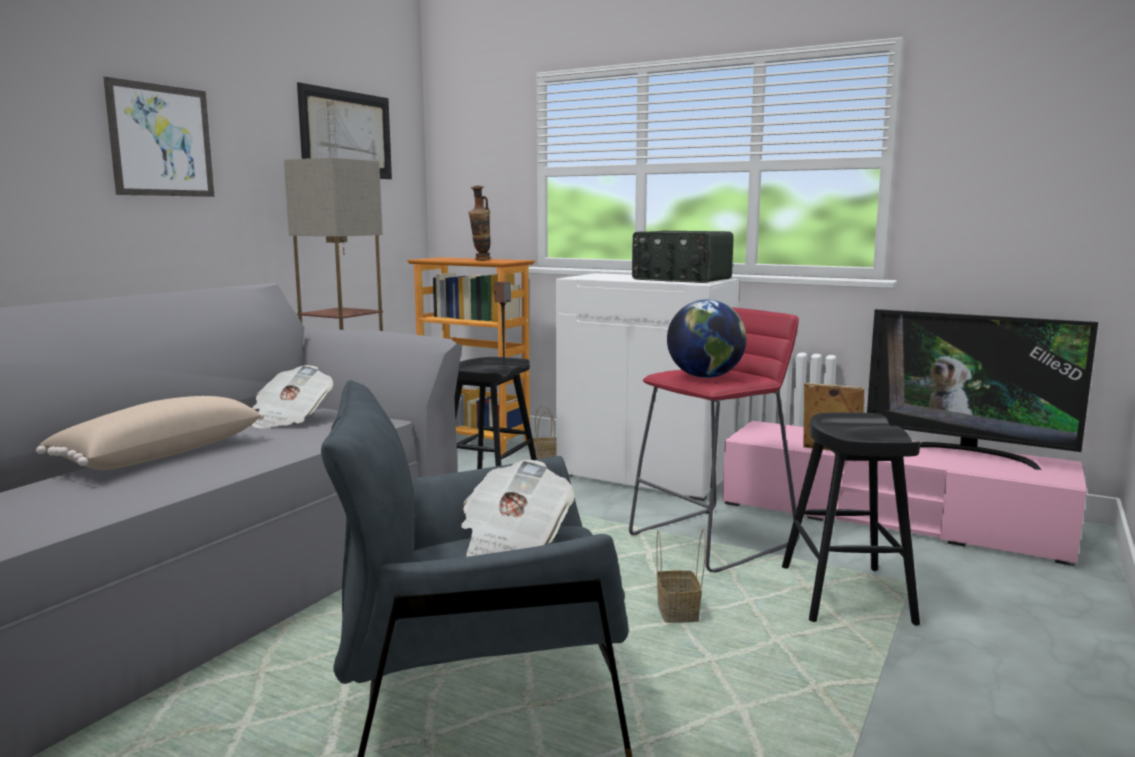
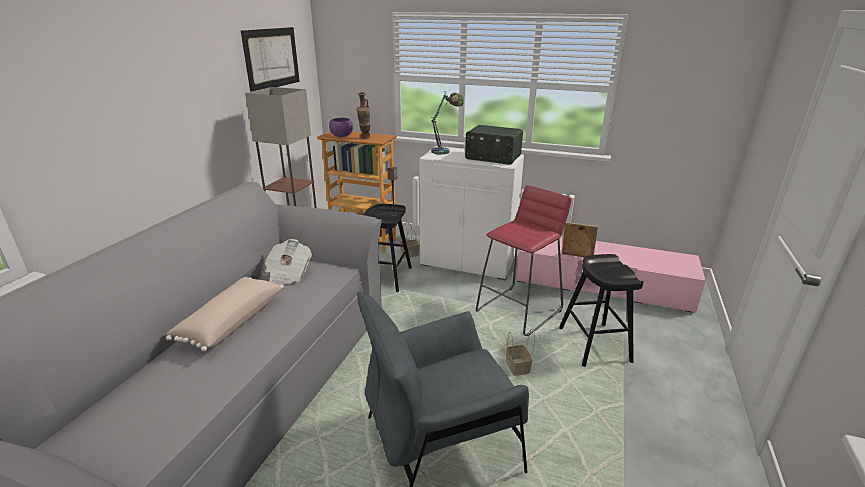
camera: 10 degrees left, 15 degrees up
picture [103,77,214,197] -> none
newspaper [461,460,575,557] -> none
globe [667,300,746,378] -> none
television [867,309,1098,470] -> none
none -> purple bowl [329,118,353,137]
none -> table lamp [431,92,464,155]

